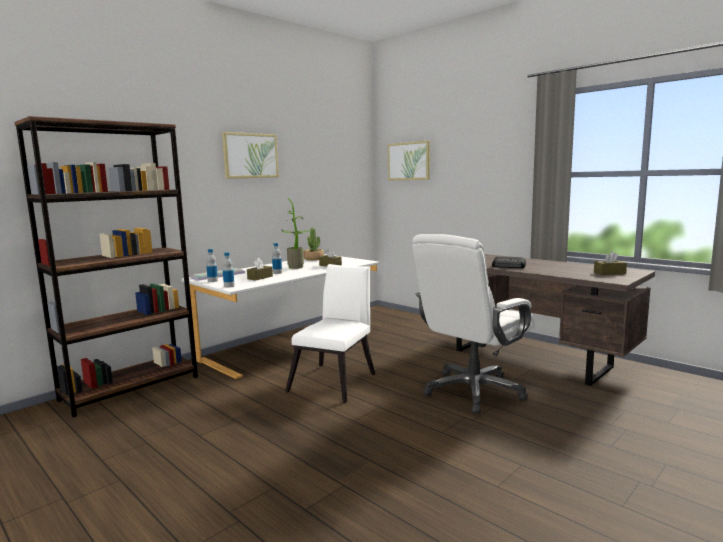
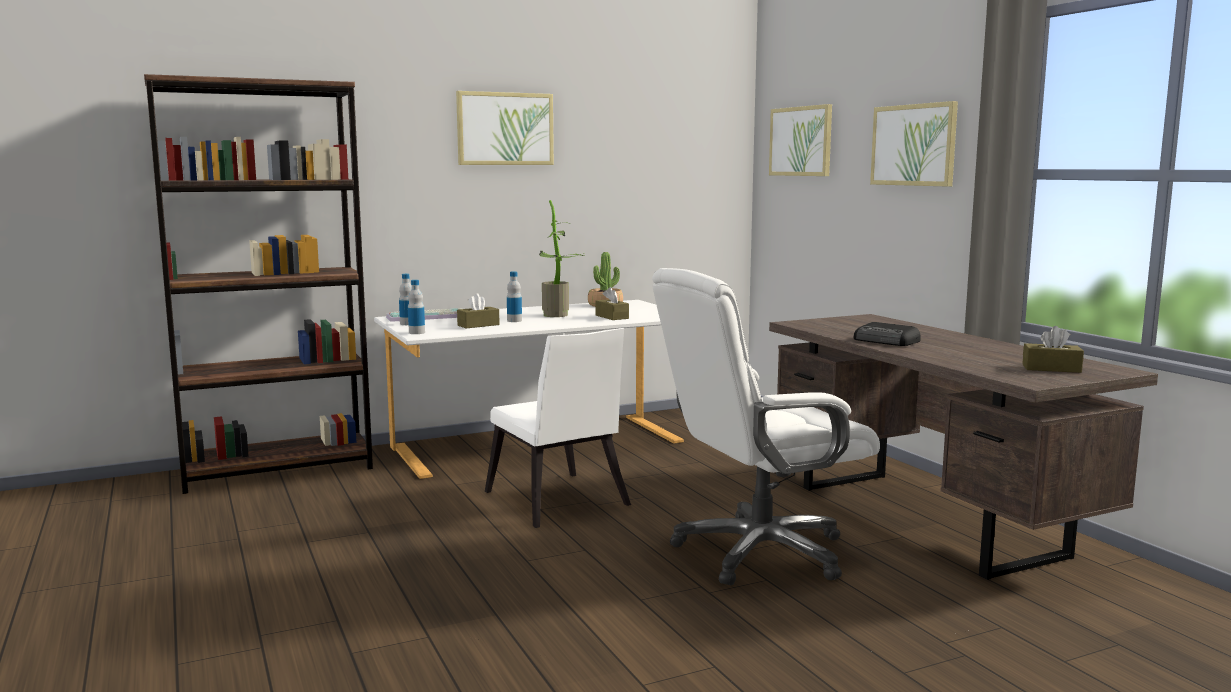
camera: 20 degrees right, 0 degrees up
white chair [285,264,375,403] -> white chair turned 105 degrees clockwise [485,328,631,528]
none -> picture [870,101,958,187]

